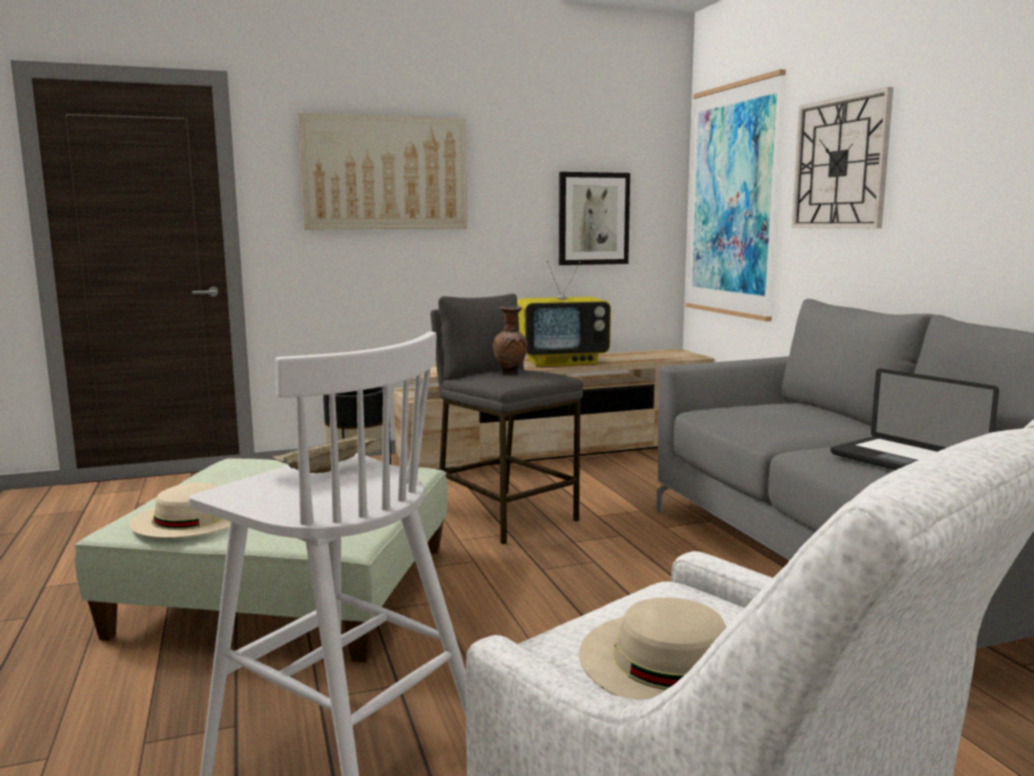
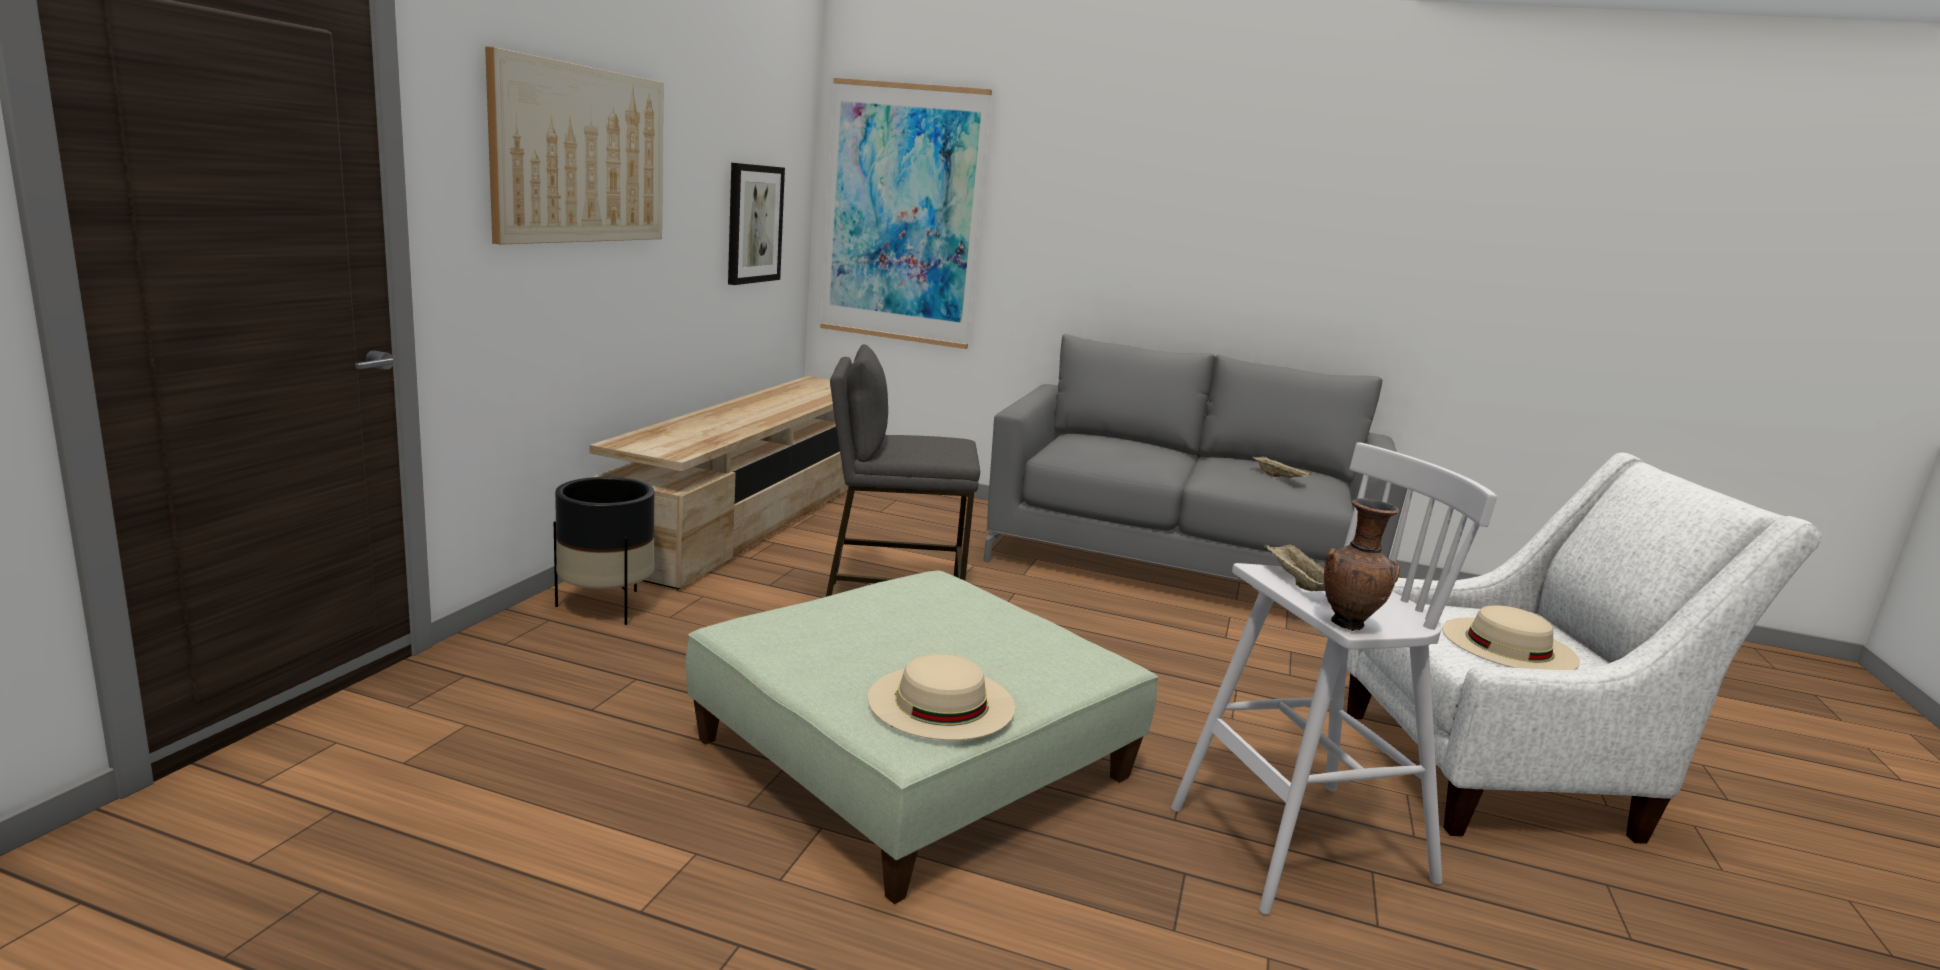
camera: 55 degrees left, 5 degrees up
brown vase [493,306,528,374] -> brown vase moved to [1324,498,1400,631]
television [517,260,611,367] -> none
wall clock [792,87,893,228] -> none
laptop [831,369,999,470] -> beige tray [1253,456,1311,478]

